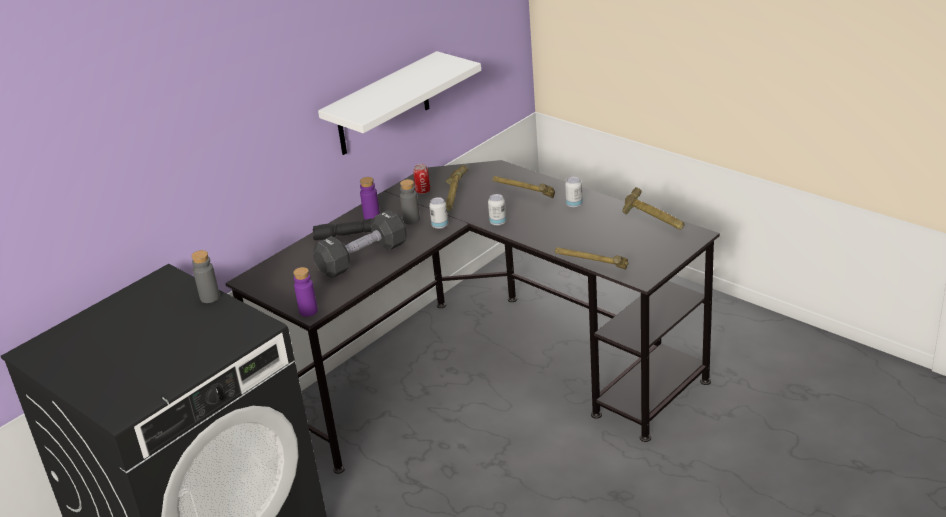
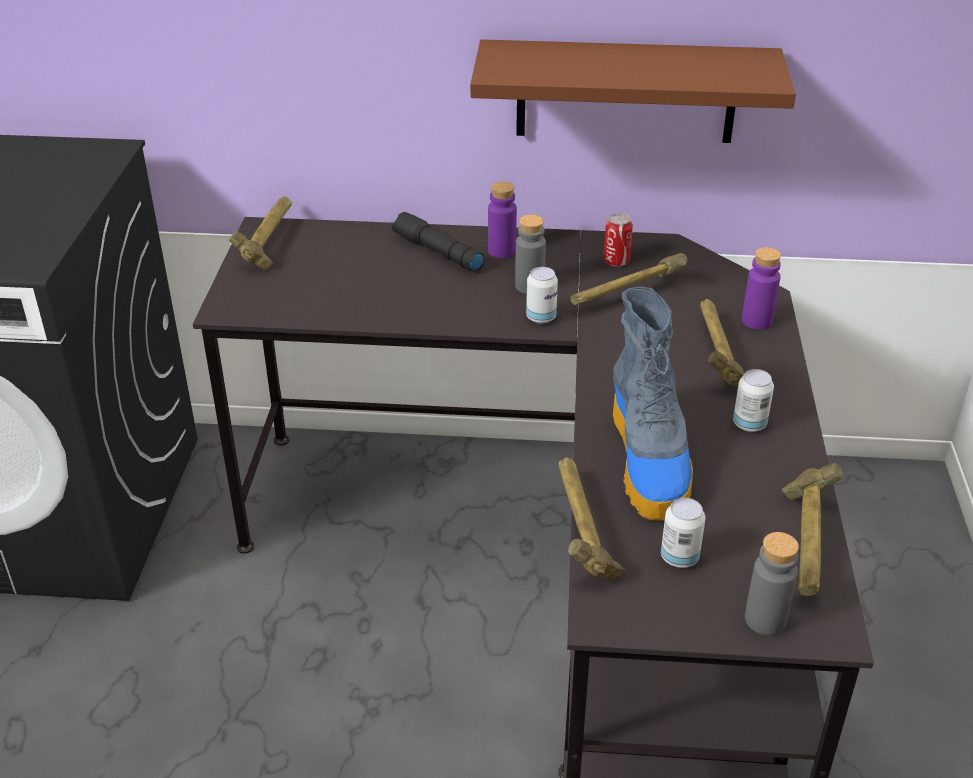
camera: 50 degrees right, 5 degrees up
grey bottle [191,250,220,303] -> grey bottle moved to [745,532,799,635]
purple bottle [293,267,318,317] -> purple bottle moved to [742,247,781,330]
black dumbbell [313,210,407,278] -> none
white shelf [318,51,481,155] -> brown shelf [470,39,796,143]
can [488,194,506,226] -> can moved to [661,498,706,568]
none -> hammer [229,196,292,271]
none -> boot [613,286,693,521]

